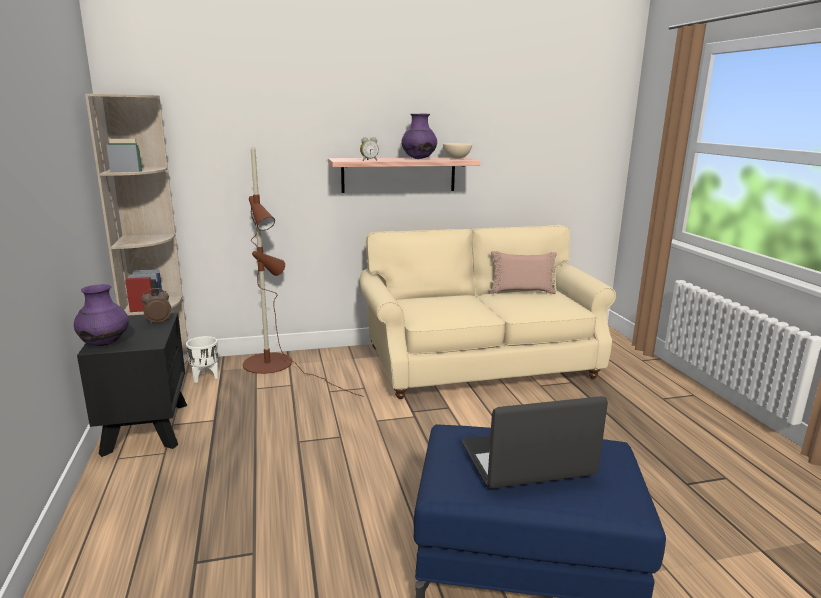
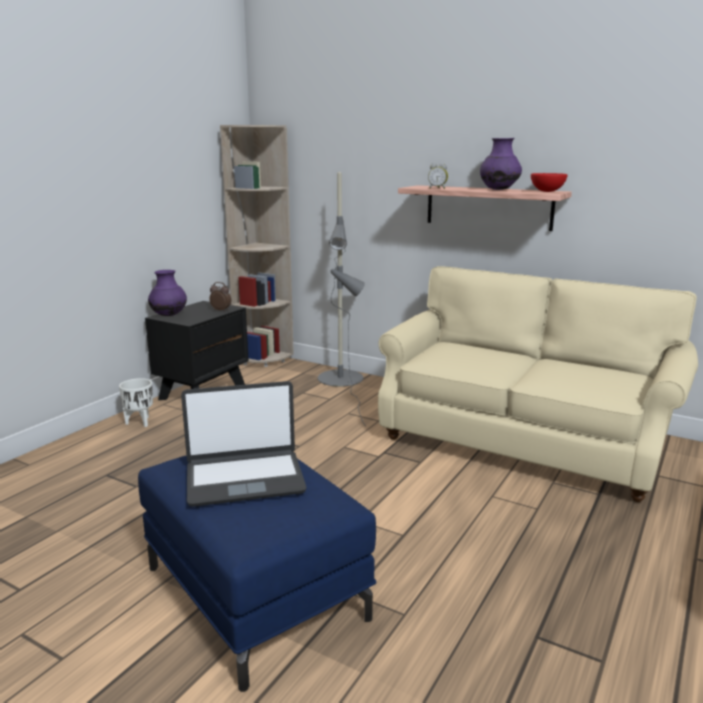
camera: 45 degrees right, 0 degrees up
white planter [186,336,219,383] -> white planter moved to [119,378,153,427]
brown floor lamp [243,147,364,397] -> grey floor lamp [317,171,366,426]
beige bowl [443,143,472,159] -> red bowl [531,173,568,192]
laptop [462,396,608,489] -> laptop turned 135 degrees clockwise [181,381,307,507]
beige pillow [491,251,557,294] -> none

